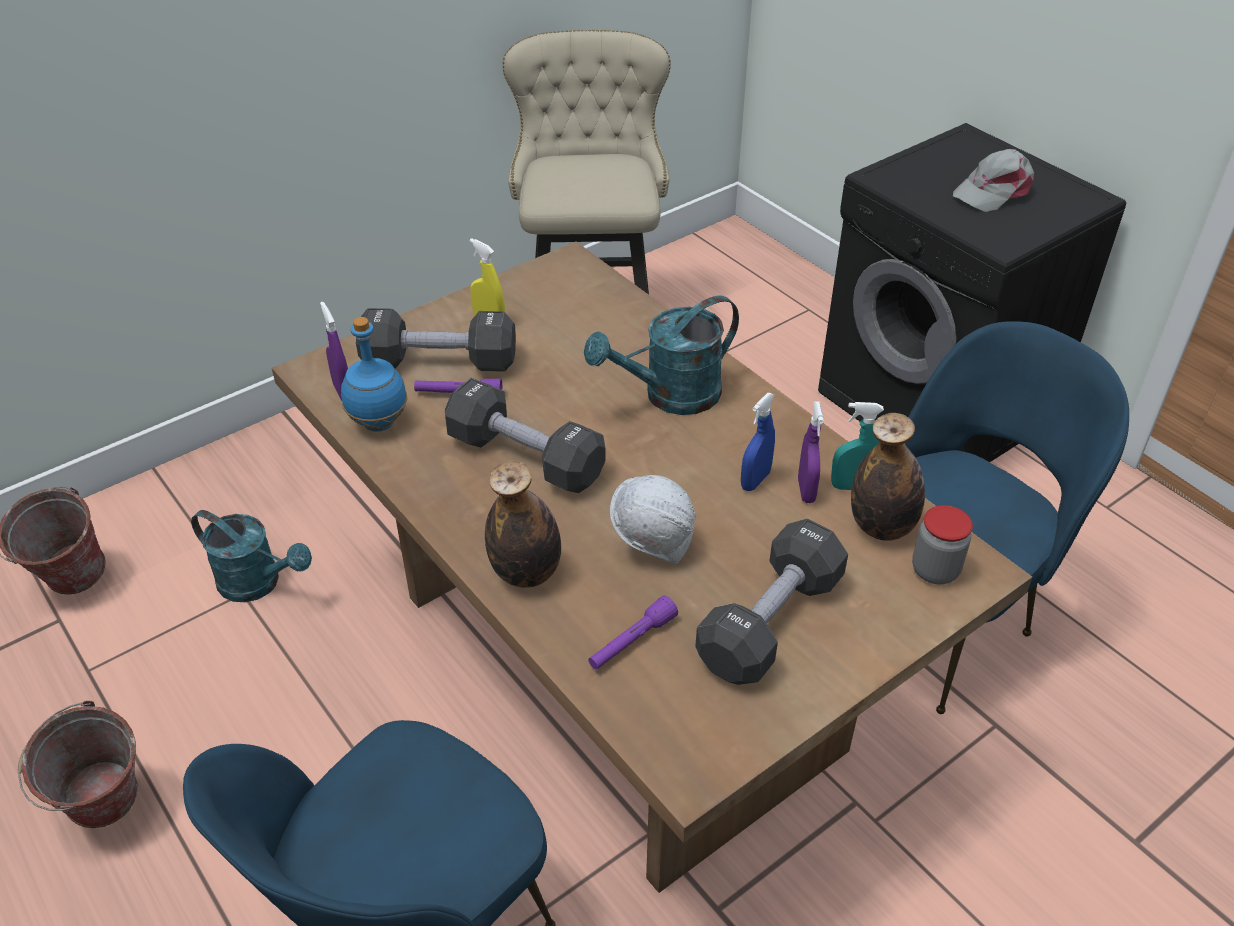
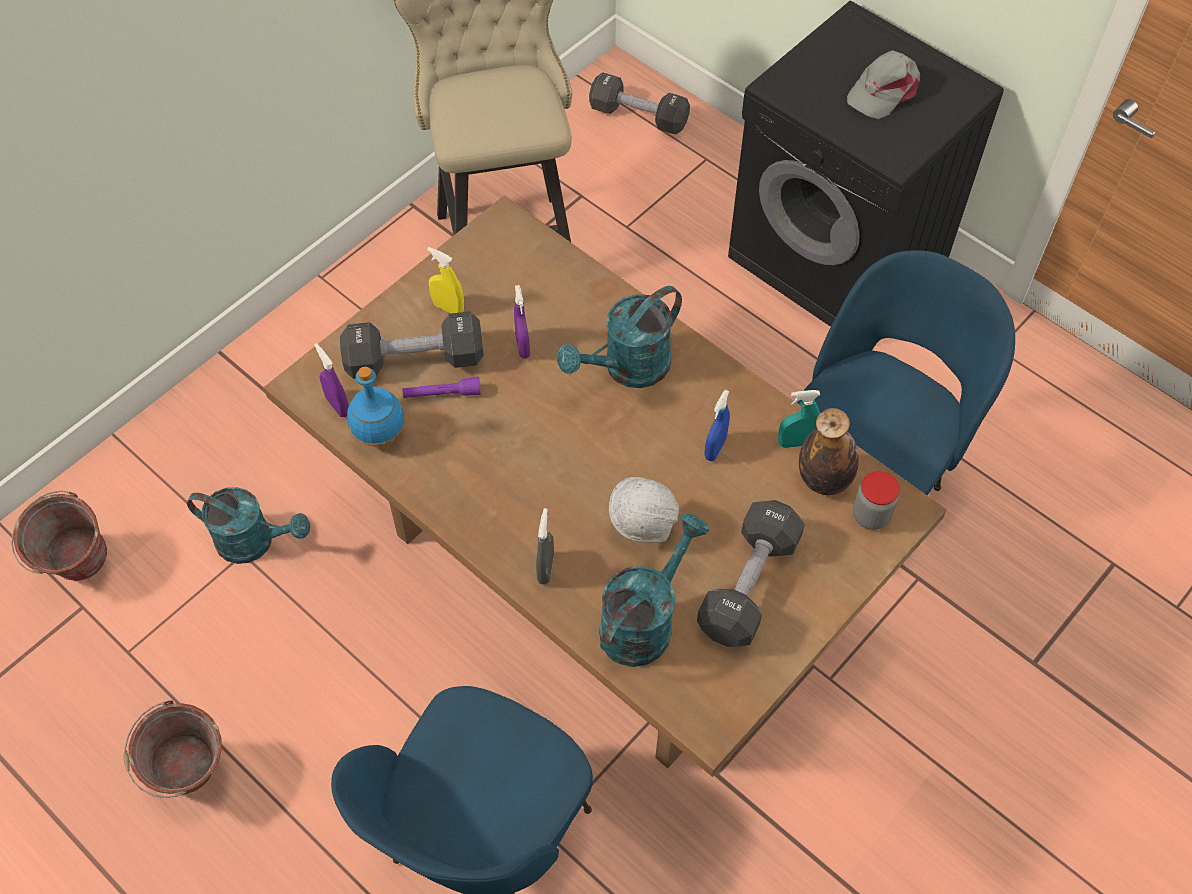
camera: 10 degrees left, 15 degrees up
black dumbbell [445,378,605,493] -> black dumbbell moved to [589,72,690,134]
bottle [485,461,561,588] -> grey spray bottle [536,508,554,585]
purple flashlight [588,595,678,670] -> turquoise watering can [599,513,709,667]
purple spray bottle [798,401,824,503] -> purple spray bottle moved to [514,285,530,359]

